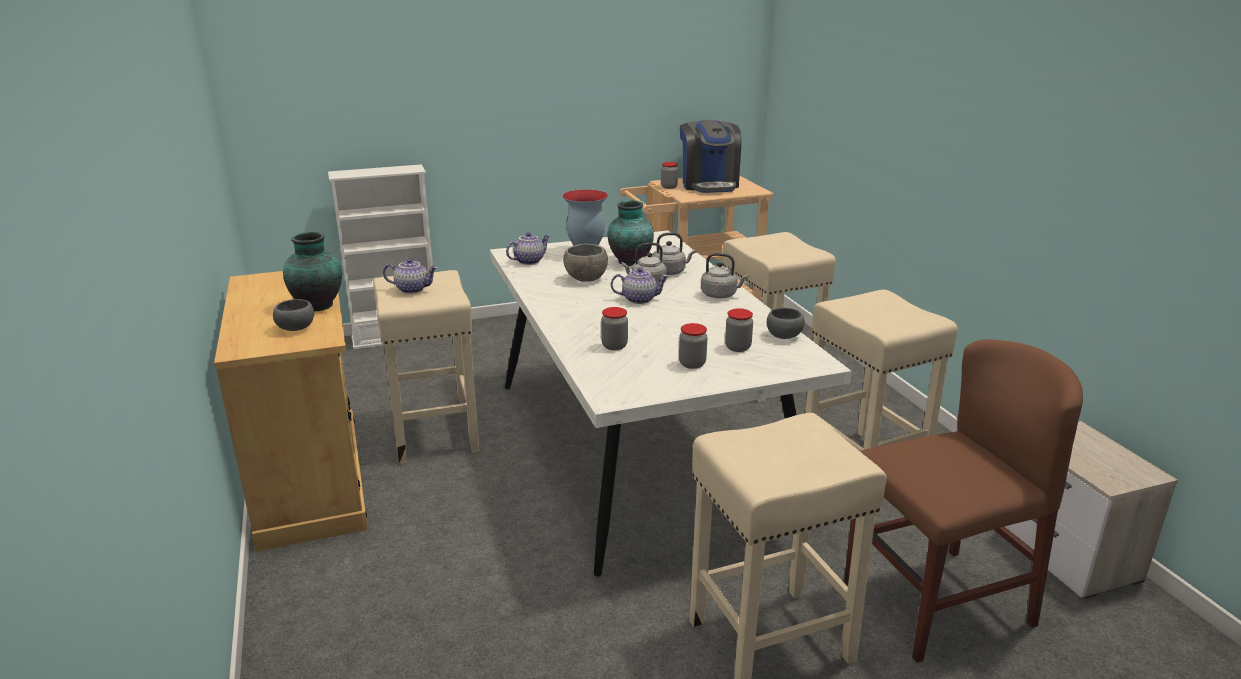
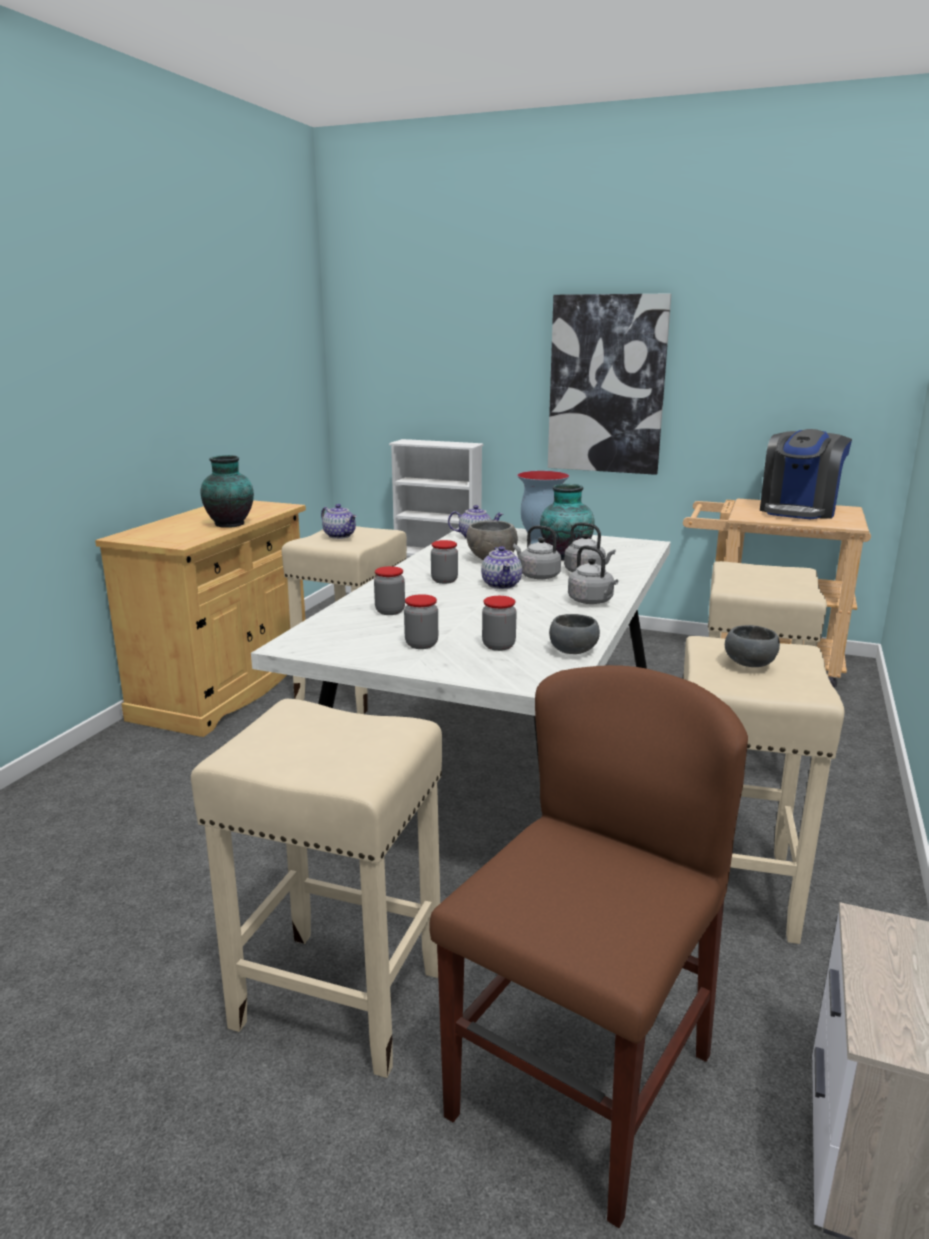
camera: 40 degrees right, 5 degrees down
grey bowl [273,299,314,331] -> grey bowl moved to [725,625,780,667]
teapot [611,267,669,304] -> teapot turned 45 degrees clockwise [481,546,522,589]
jar [661,162,678,189] -> jar moved to [431,540,458,584]
brown chair [844,339,1083,663] -> brown chair turned 75 degrees counterclockwise [429,665,748,1228]
none -> picture [548,294,671,475]

